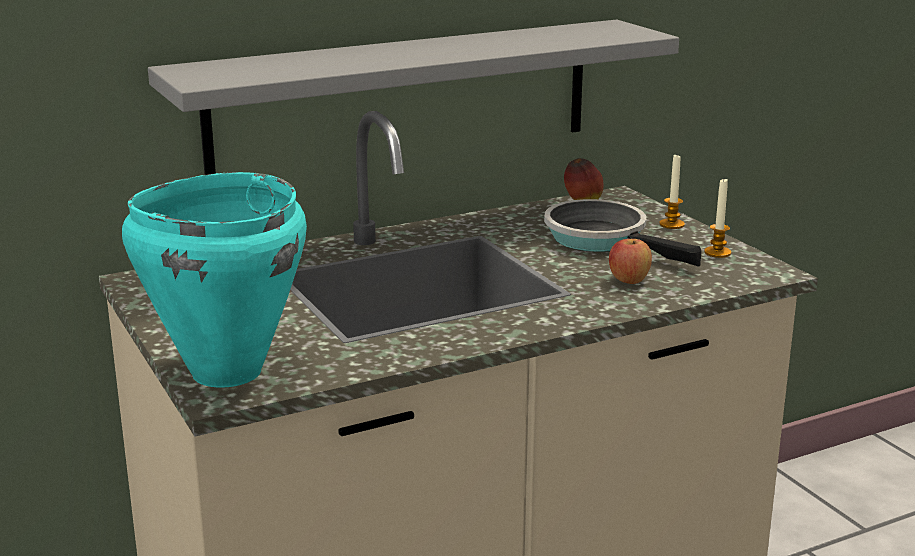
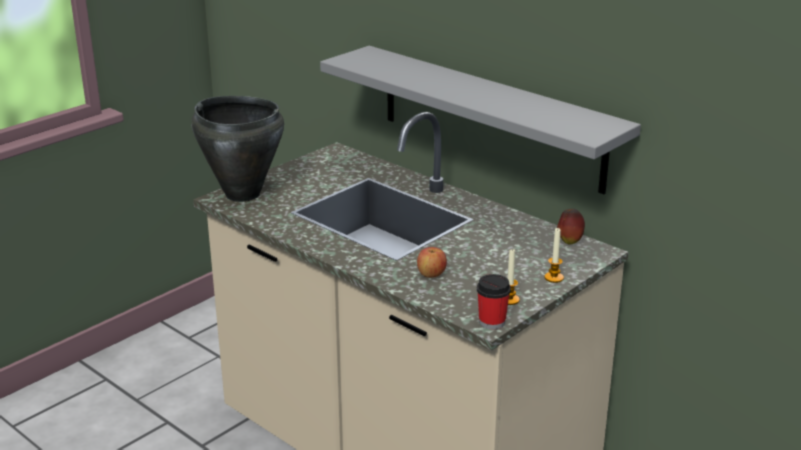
camera: 70 degrees right, 5 degrees up
turquoise cooking pot [122,172,307,388] -> black cooking pot [191,96,284,202]
frying pan [544,199,702,267] -> none
none -> cup [477,274,511,329]

